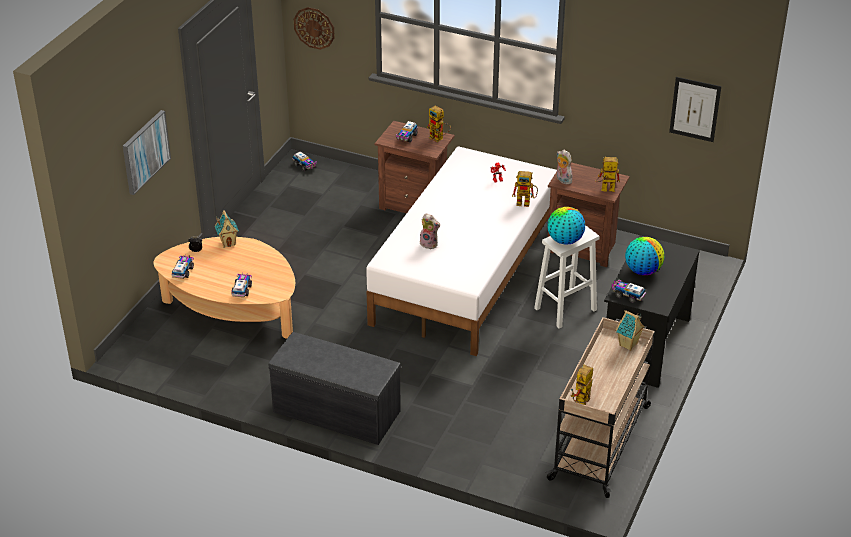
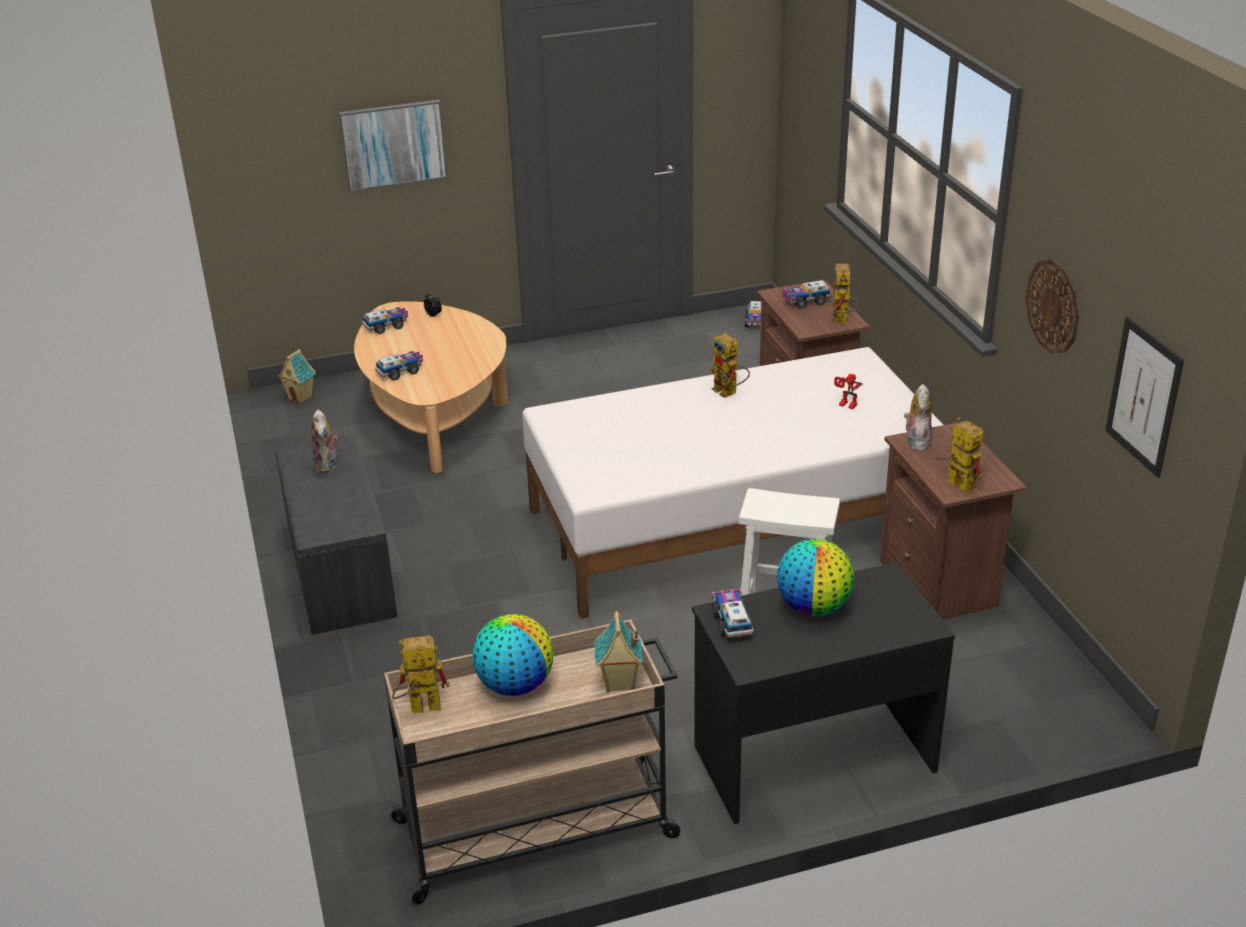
camera: 50 degrees right, 5 degrees down
toy house [215,210,239,248] -> toy house moved to [278,349,316,403]
wall clock [294,7,335,50] -> wall clock moved to [1025,259,1079,354]
plush toy [420,213,440,249] -> plush toy moved to [311,409,338,473]
toy robot [512,171,538,207] -> toy robot moved to [710,333,750,398]
globe [547,207,585,245] -> globe moved to [472,614,554,696]

